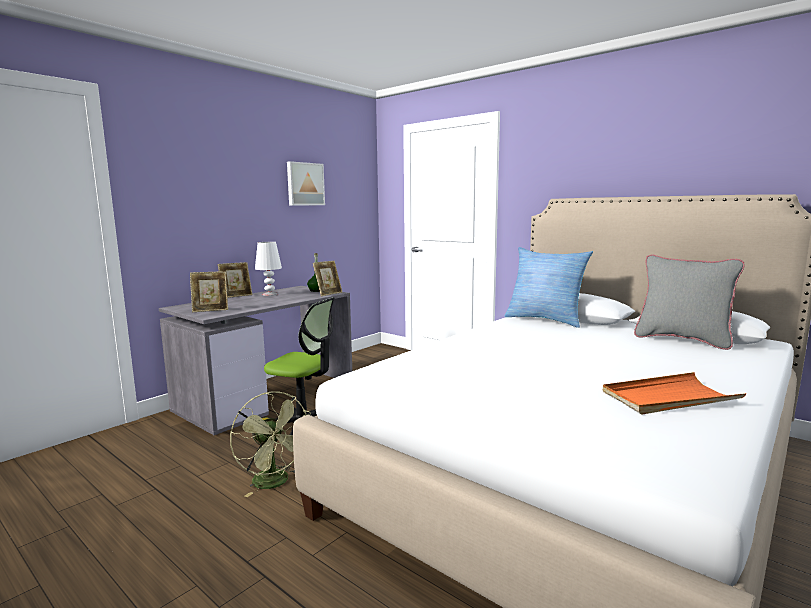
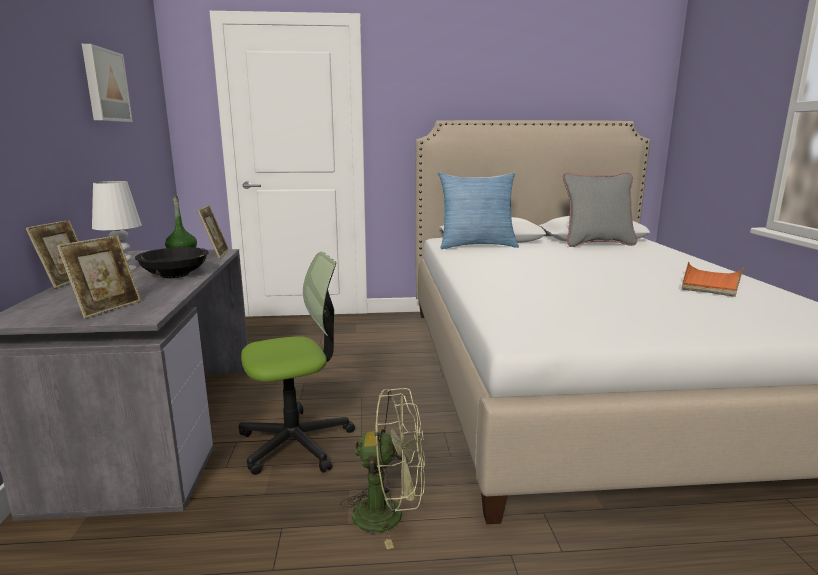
camera: 45 degrees left, 5 degrees up
none -> black bowl [135,247,209,278]

